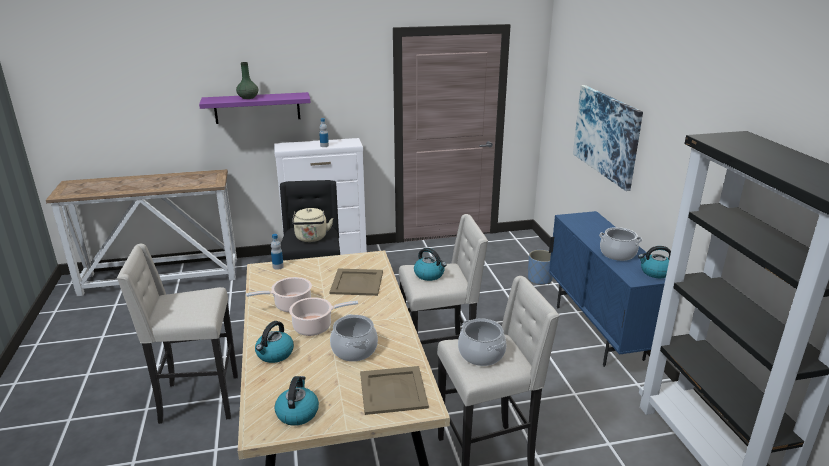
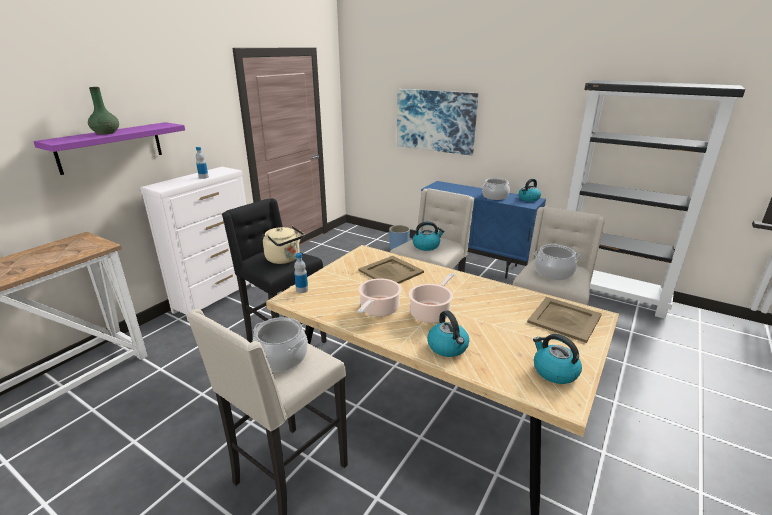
camera: 45 degrees left, 0 degrees up
cooking pot [330,314,378,362] -> cooking pot moved to [252,317,308,372]

